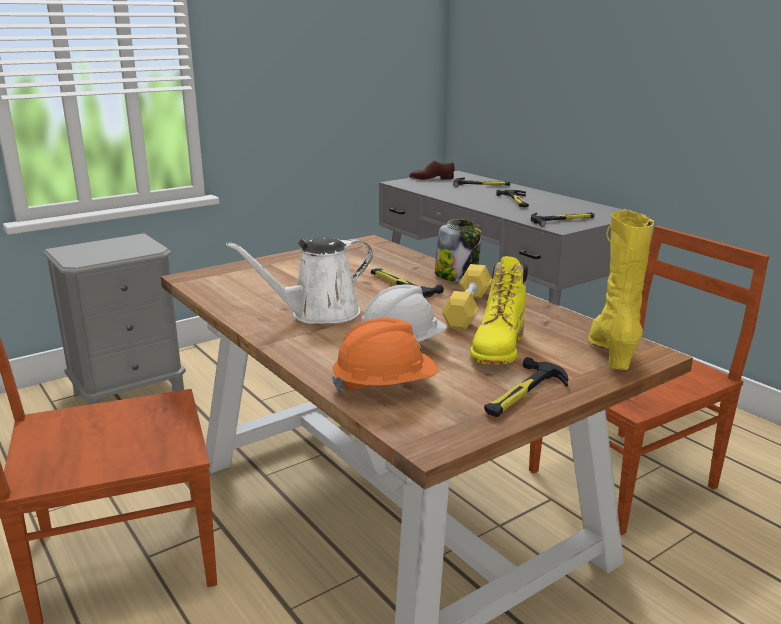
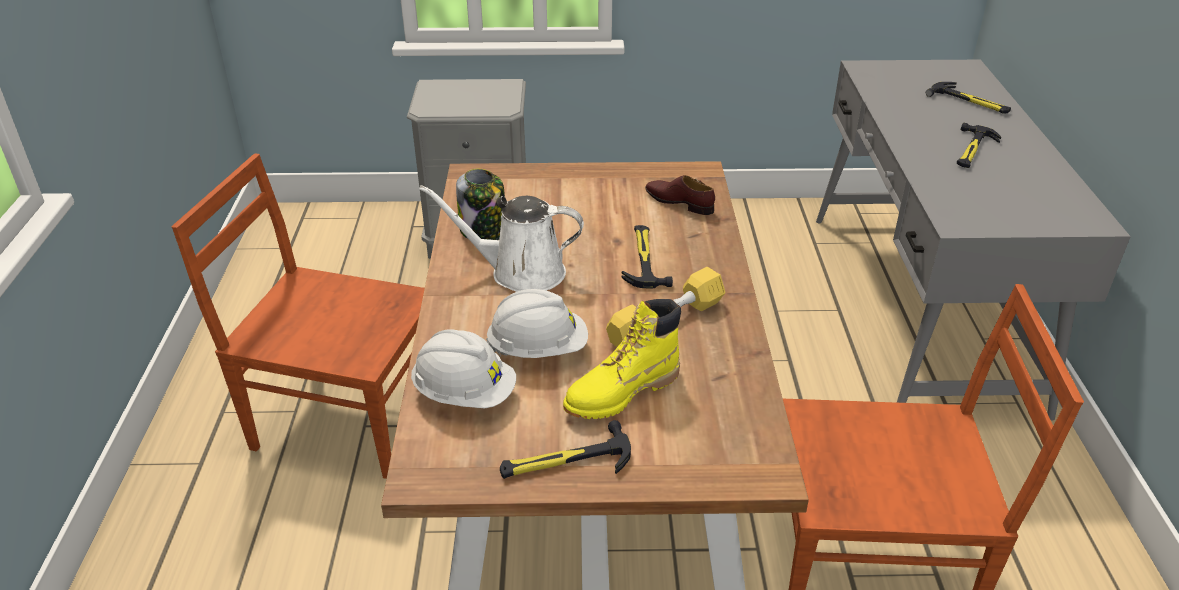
camera: 35 degrees right, 15 degrees up
orange hard hat [331,318,438,393] -> white hard hat [411,329,516,408]
brown shoe [409,160,455,180] -> brown shoe moved to [645,175,715,215]
jar [435,219,482,282] -> jar moved to [456,169,505,240]
hammer [531,212,594,226] -> none
yellow boot [588,209,654,370] -> none

